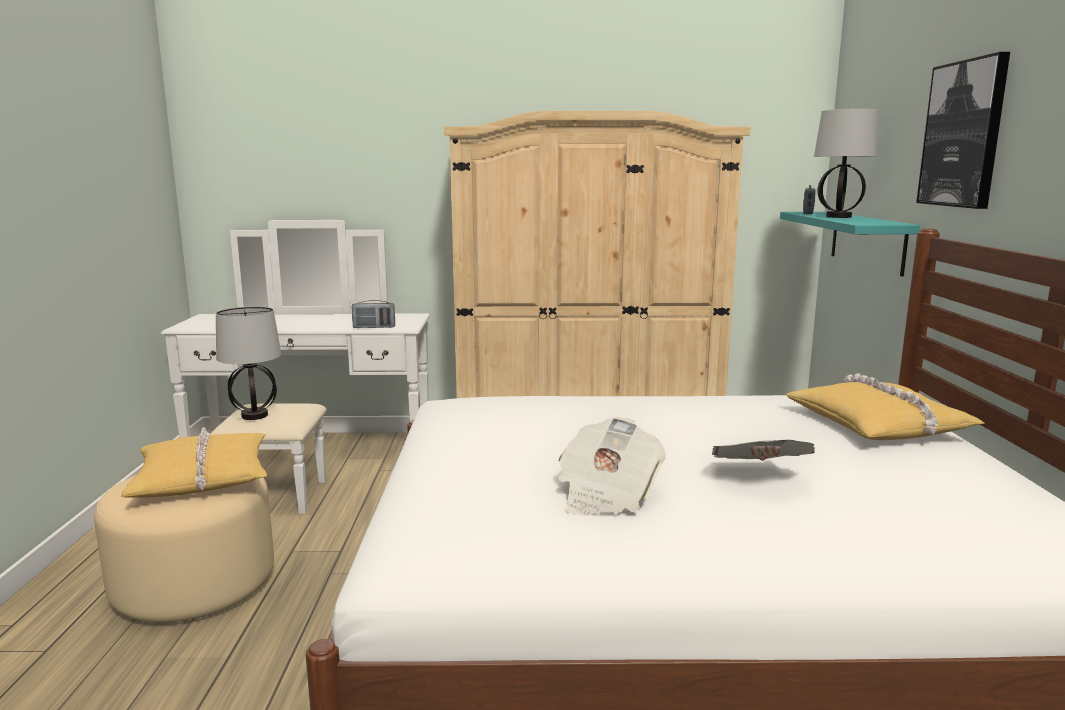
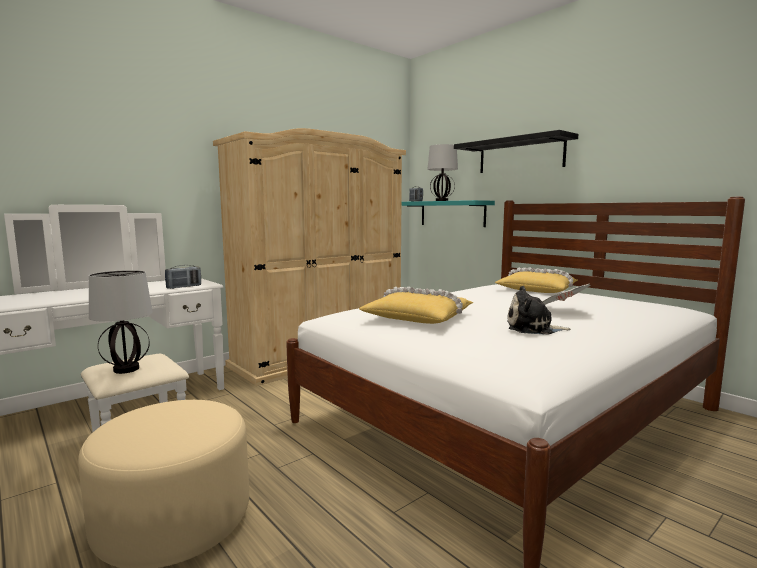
camera: 40 degrees left, 5 degrees down
yellow pillow [121,427,267,498] -> yellow pillow moved to [359,287,473,324]
newspaper [558,417,666,516] -> plush toy [507,286,571,335]
picture [916,52,1010,209] -> black shelf [454,130,578,173]

